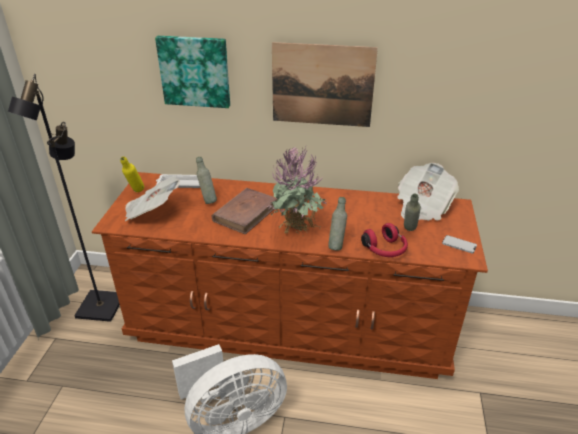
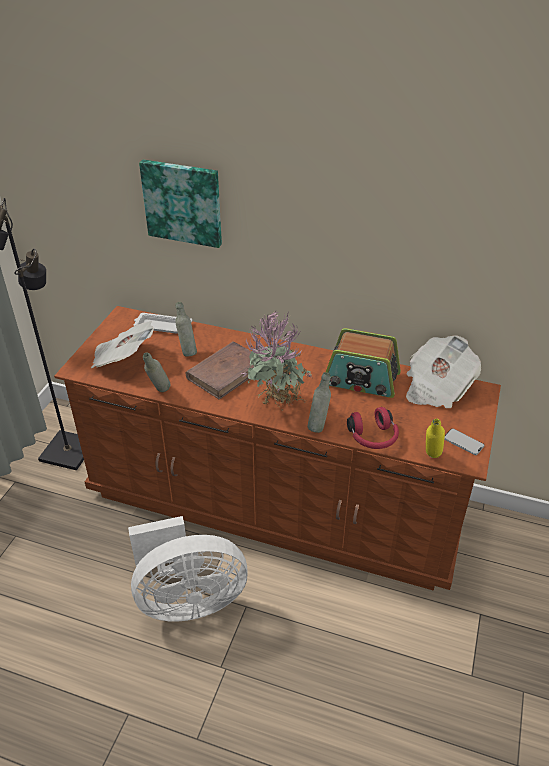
camera: 10 degrees right, 5 degrees up
yellow bottle [120,156,144,192] -> yellow bottle moved to [426,419,445,458]
picture [272,42,378,127] -> none
grey bottle [404,194,421,231] -> grey bottle moved to [143,352,170,392]
none -> radio [326,328,401,398]

